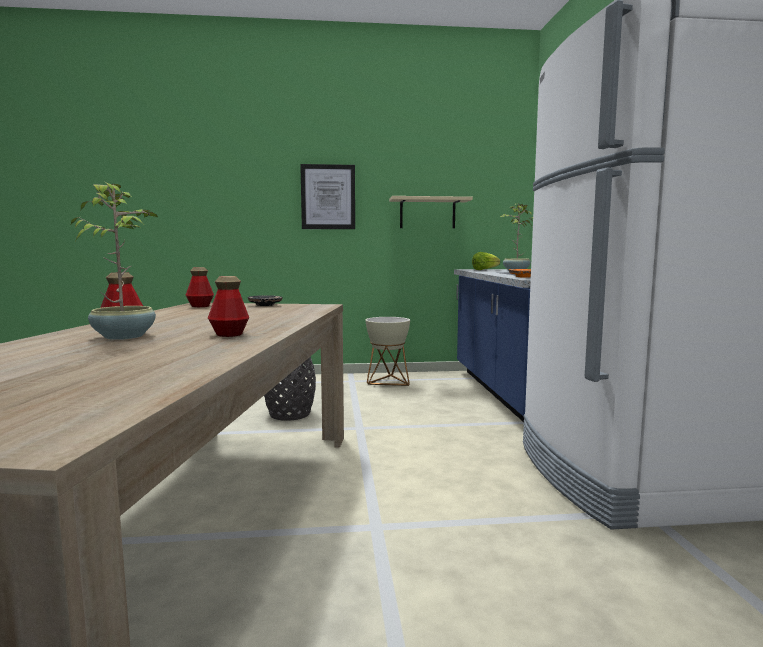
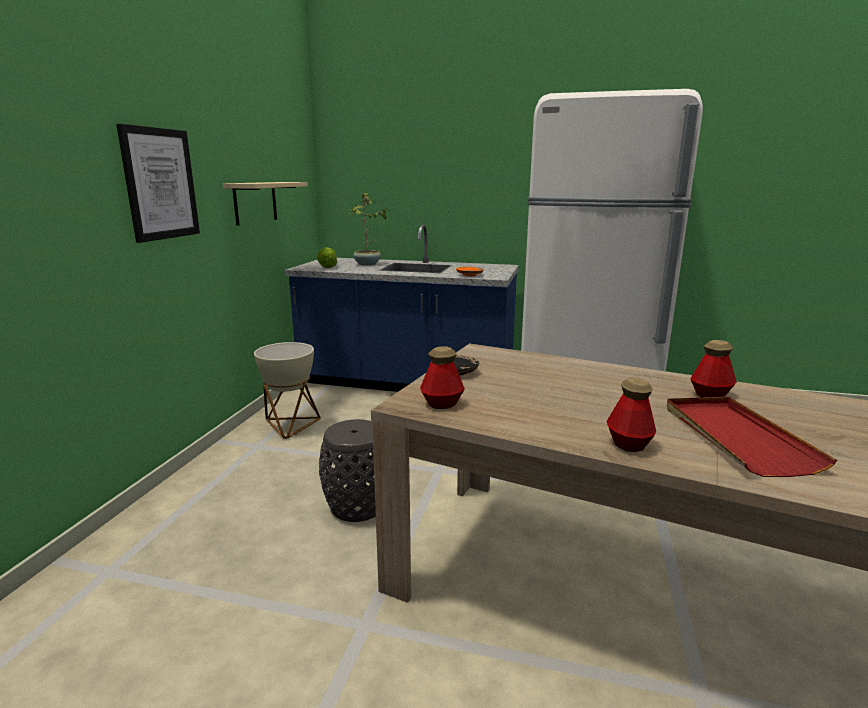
camera: 70 degrees left, 10 degrees up
potted plant [71,182,159,340] -> red tray [667,397,837,477]

